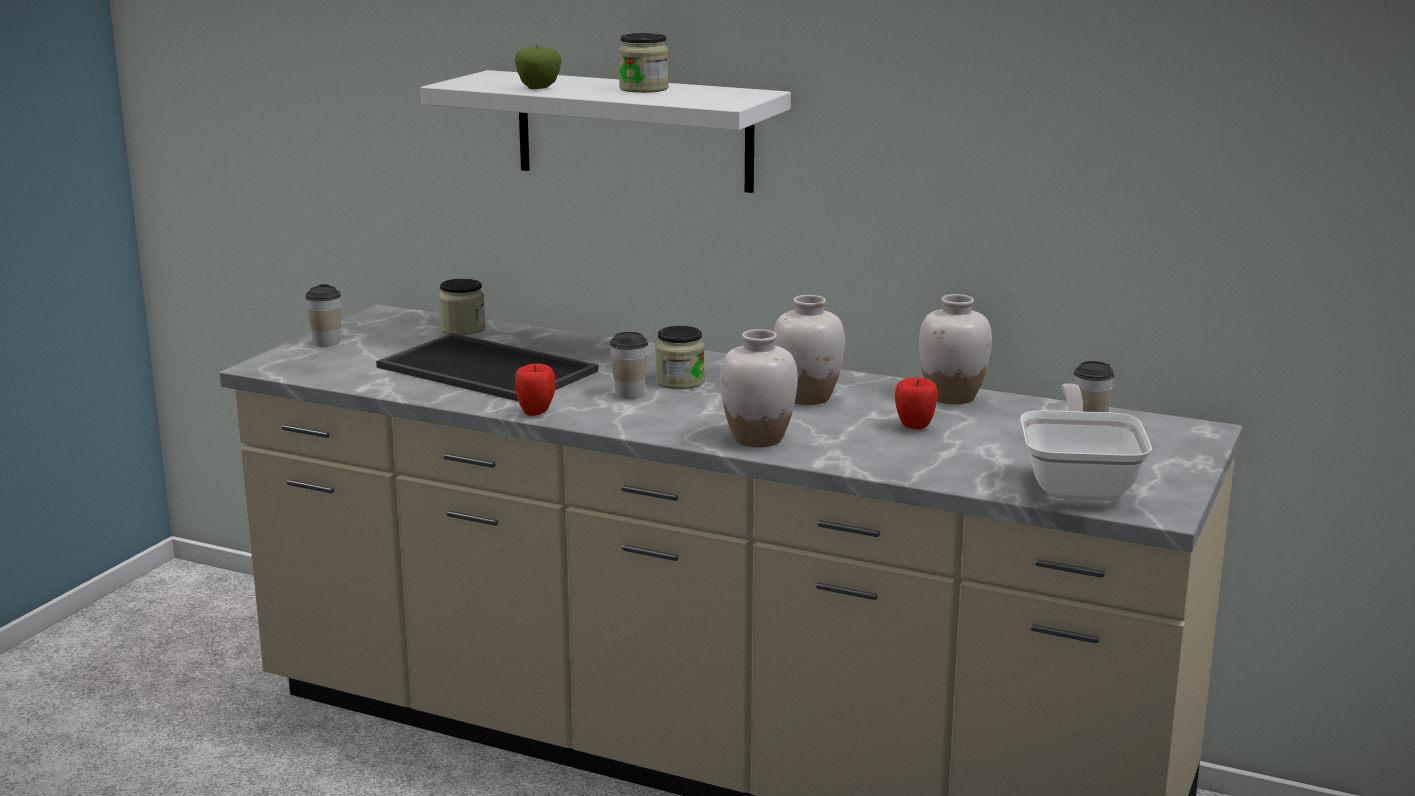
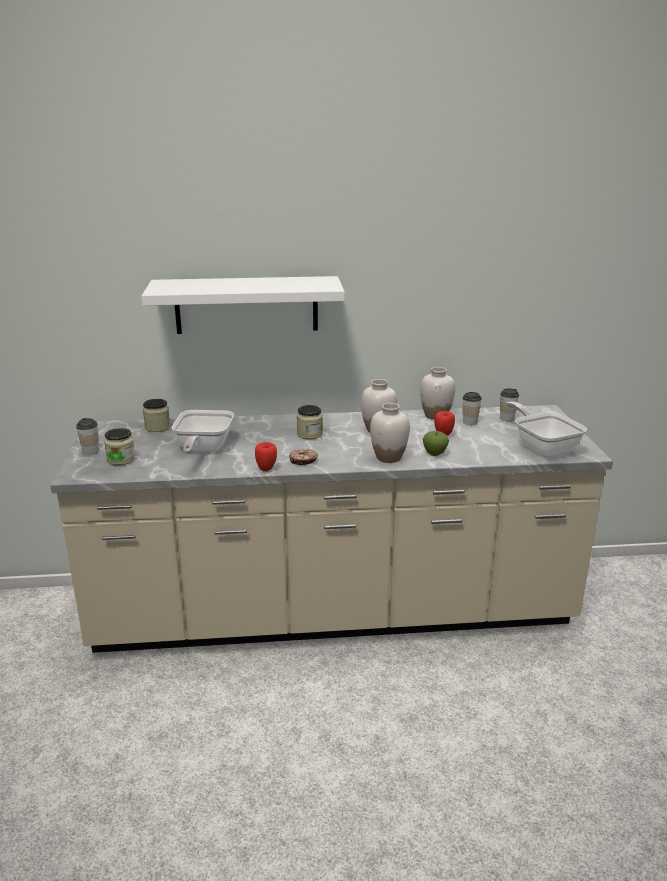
camera: 30 degrees left, 5 degrees up
tray [376,333,598,402] -> frying pan [172,410,234,454]
apple [515,44,561,89] -> apple moved to [423,431,449,456]
cup [610,332,648,399] -> cup moved to [463,392,482,425]
jar [619,33,669,93] -> jar moved to [104,428,135,466]
none -> donut [289,449,318,465]

